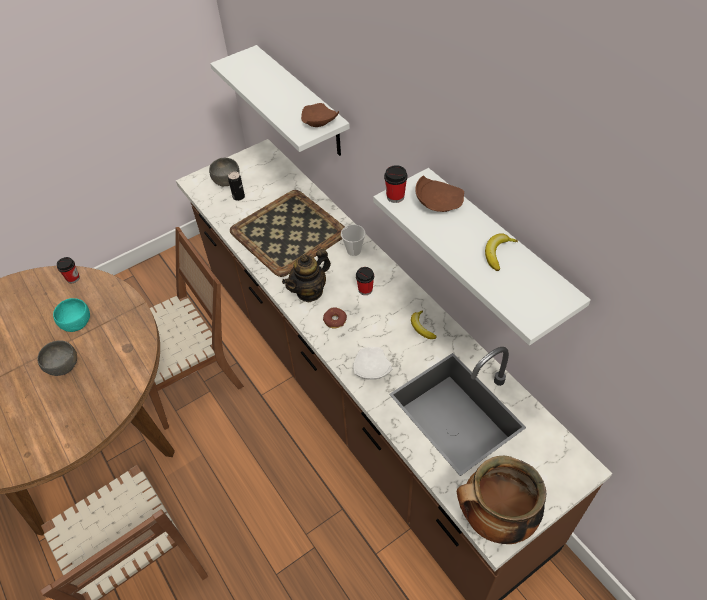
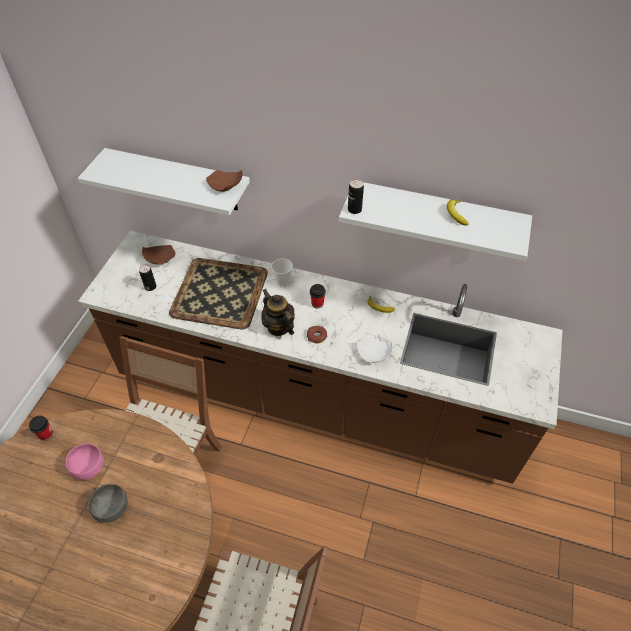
camera: 40 degrees left, 0 degrees up
turquoise bowl [53,298,90,332] -> pink bowl [66,444,104,480]
grey bowl [209,158,239,186] -> none
teapot [282,249,331,302] -> teapot turned 135 degrees clockwise [261,289,295,336]
cup [384,165,408,203] -> can [348,179,364,214]
brown plate [416,175,464,212] -> brown plate moved to [142,245,175,264]
cooking pot [457,456,546,544] -> none

